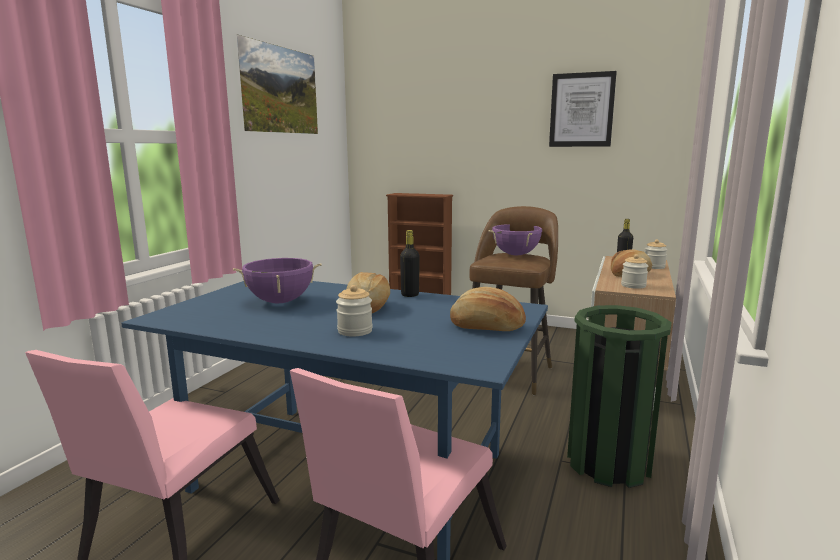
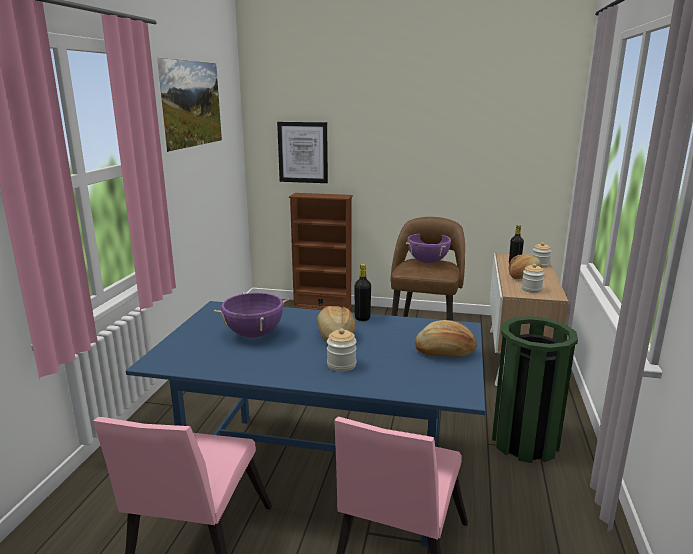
camera: 10 degrees left, 5 degrees up
picture [549,71,617,147] -> picture moved to [277,122,328,183]

